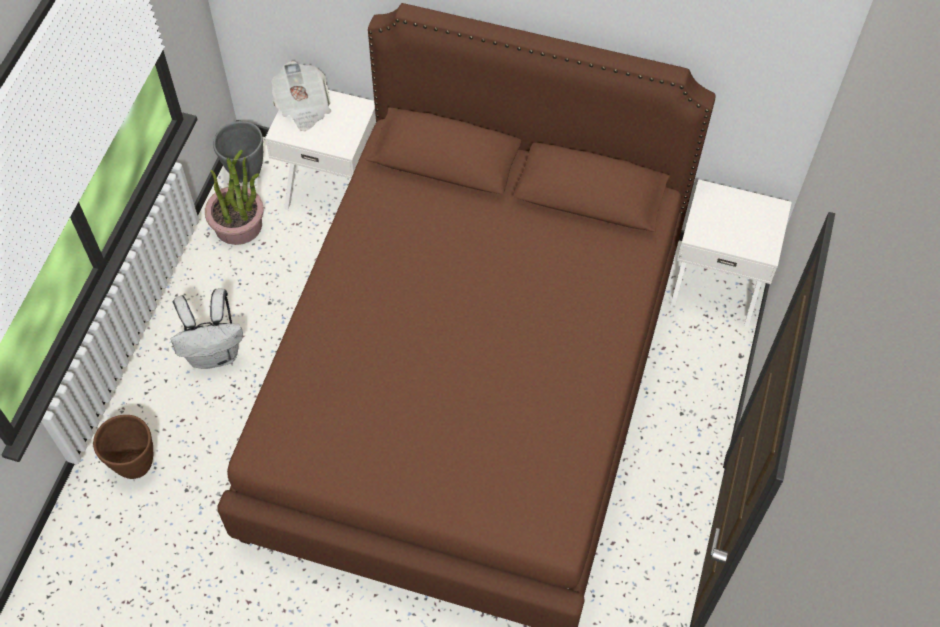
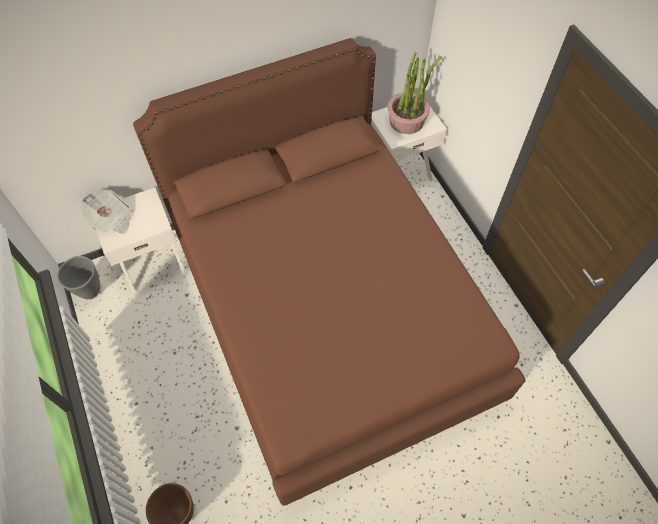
camera: 40 degrees left, 0 degrees up
white backpack [171,288,243,369] -> none
potted plant [205,150,264,245] -> potted plant moved to [387,52,442,134]

